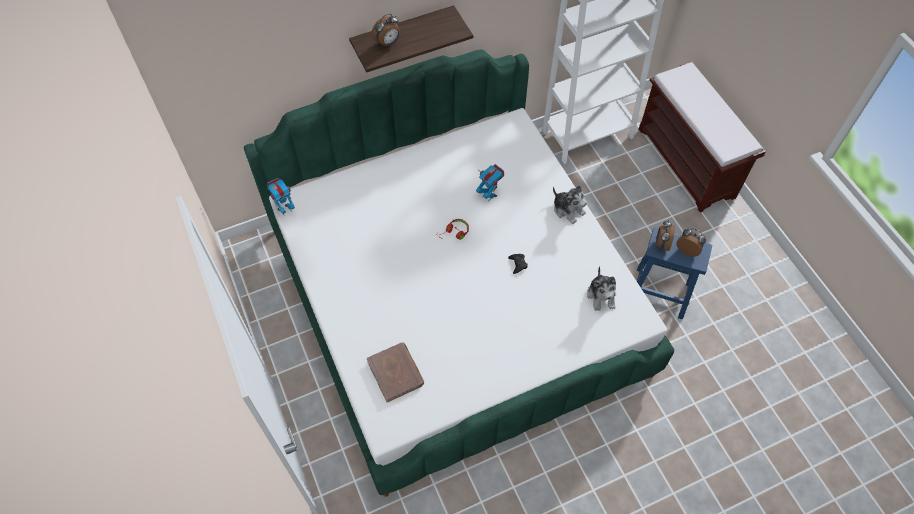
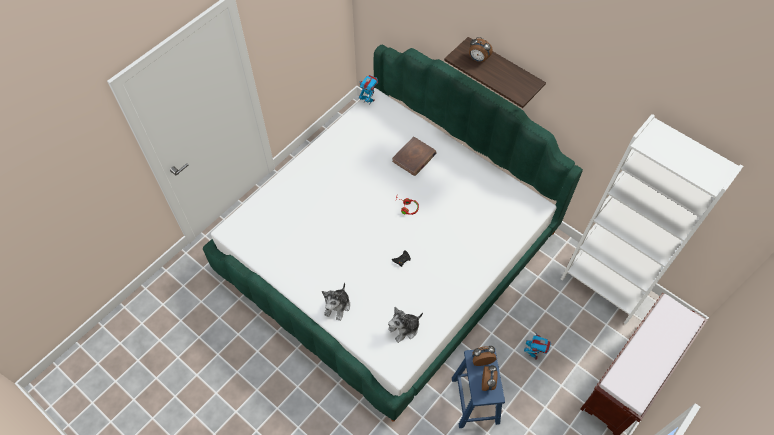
camera: 65 degrees right, 0 degrees up
brown book [367,342,424,403] -> brown book moved to [392,136,437,176]
toy robot [476,164,504,201] -> toy robot moved to [524,332,551,360]
plush toy [553,185,587,224] -> plush toy moved to [322,282,350,321]

